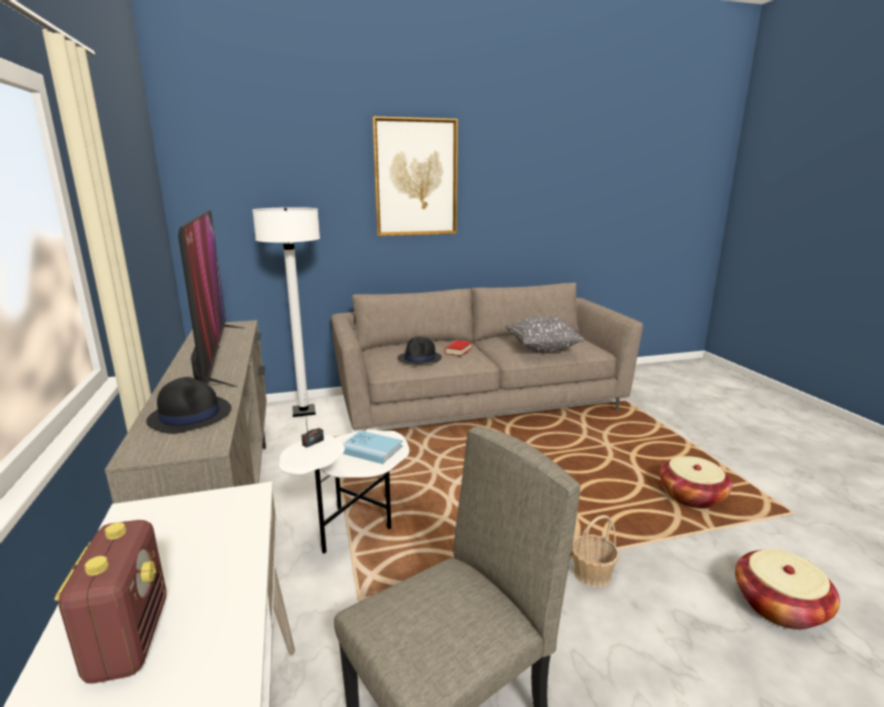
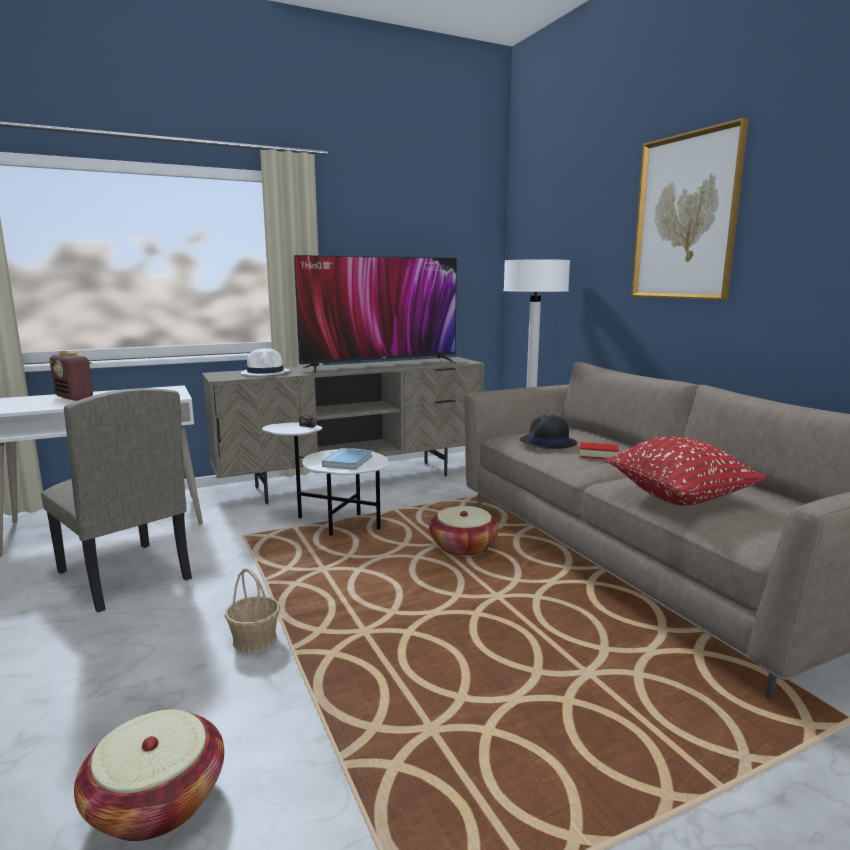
camera: 80 degrees right, 5 degrees down
radio [54,520,166,684] -> radio turned 60 degrees clockwise [50,351,93,401]
black hat [146,377,232,434] -> white hat [240,348,289,375]
grey pillow [506,315,584,353] -> red pillow [605,437,766,505]
basket [660,456,732,509] -> basket moved to [429,506,499,556]

